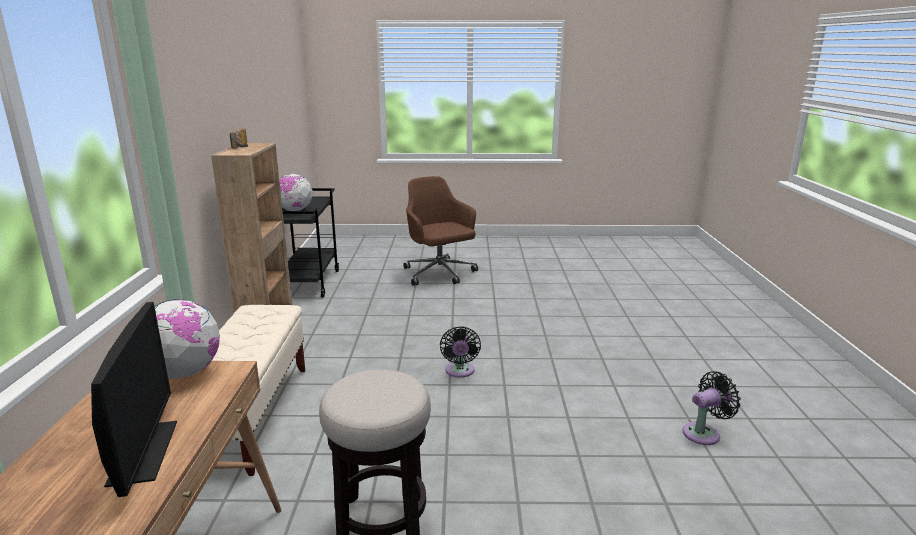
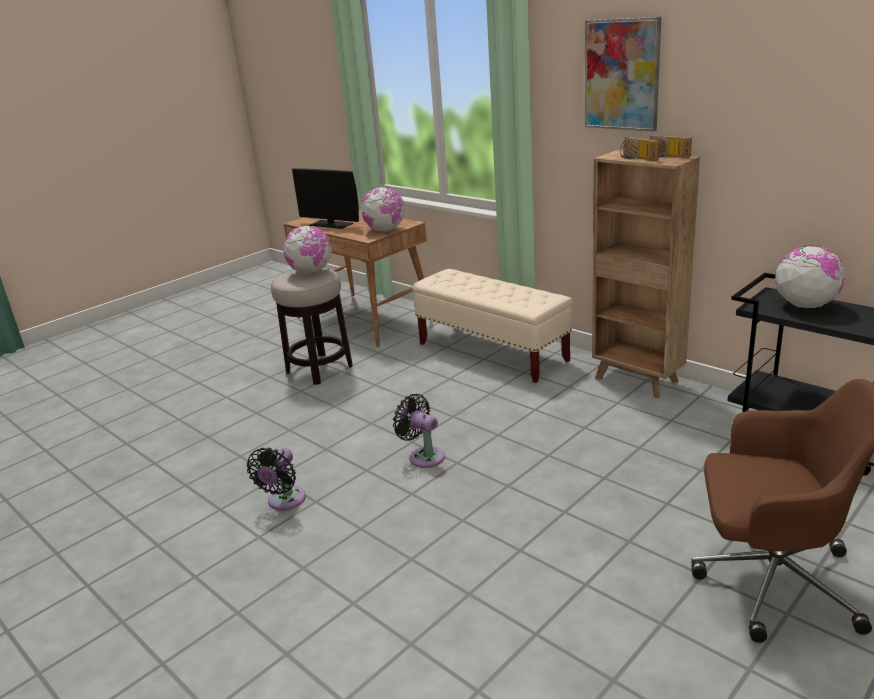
camera: 135 degrees right, 5 degrees up
black fan [683,371,741,445] -> black fan moved to [247,448,306,510]
none -> globe [283,225,332,274]
none -> picture [585,17,661,131]
none -> radio [620,137,659,161]

